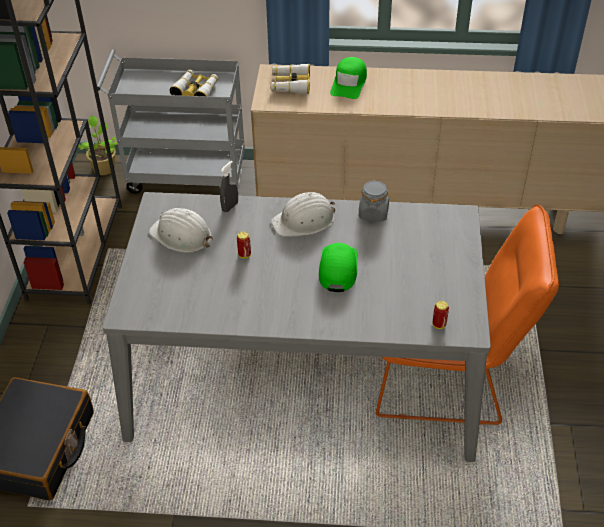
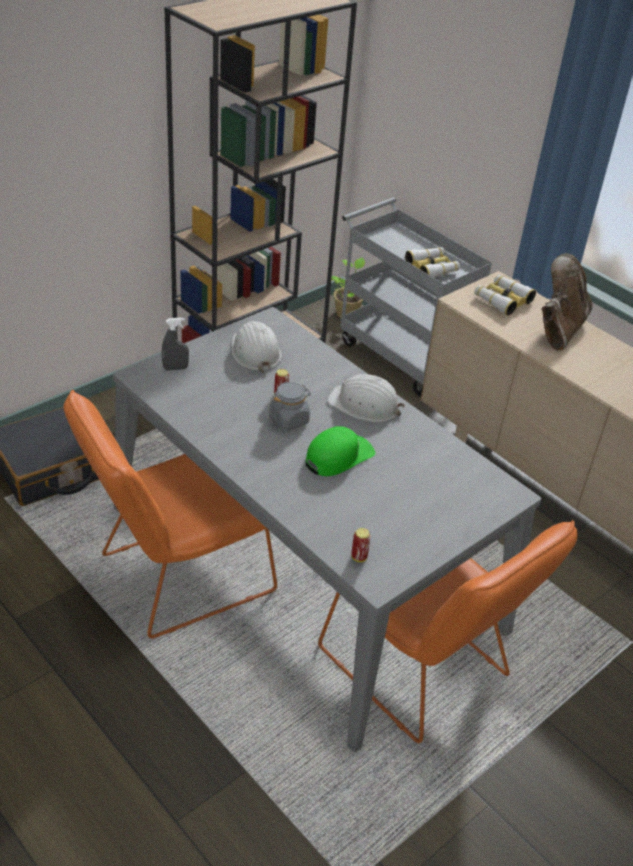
camera: 40 degrees right, 5 degrees down
grey spray bottle [220,161,238,213] -> grey spray bottle moved to [162,318,189,371]
green cap [330,57,367,99] -> brown boot [541,253,593,351]
grey jar [359,180,389,222] -> grey jar moved to [269,382,311,431]
none -> orange chair [63,390,277,638]

